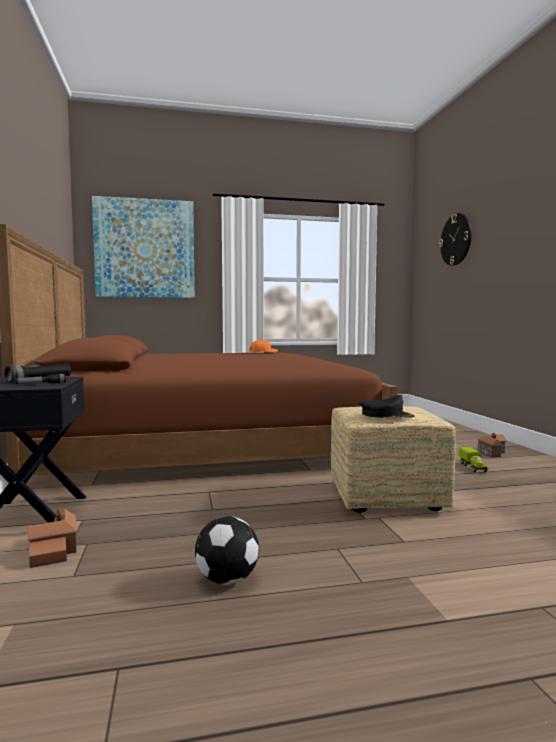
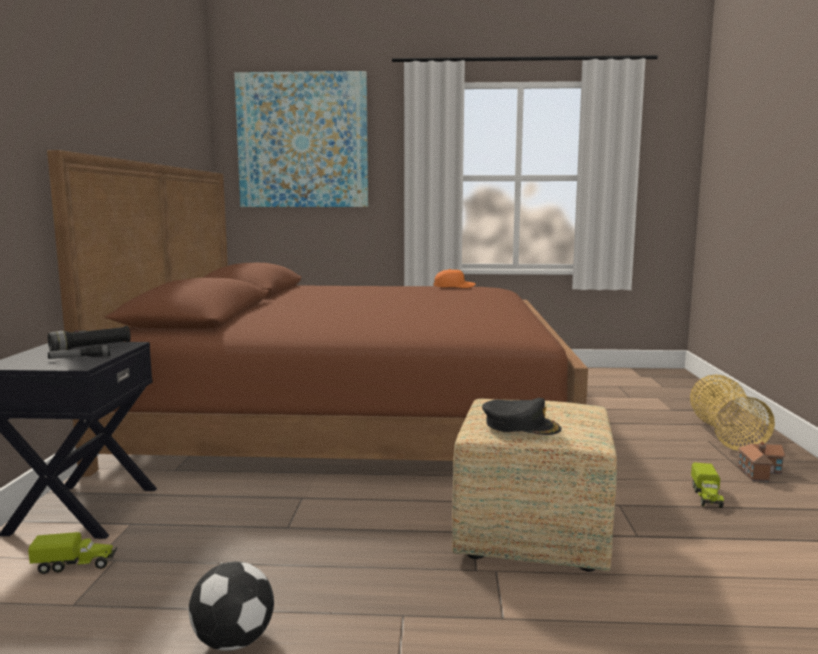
camera: 15 degrees right, 5 degrees up
toy house [28,509,77,568] -> toy truck [28,532,117,574]
wall clock [439,213,472,266] -> none
none -> basket [690,374,775,451]

